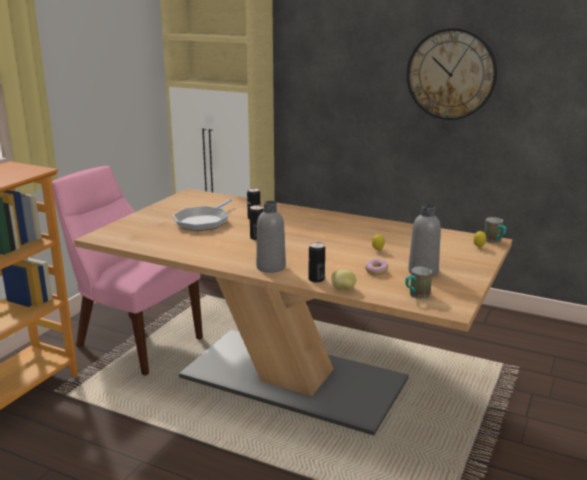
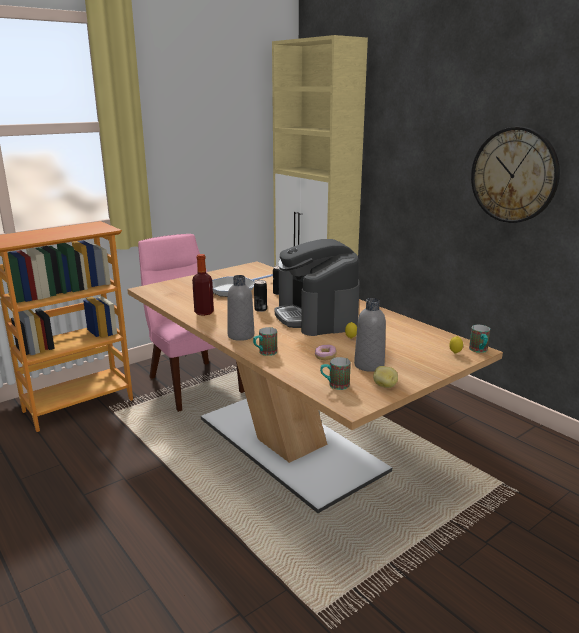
camera: 25 degrees right, 0 degrees up
can [308,242,325,283] -> mug [253,327,277,356]
potato [331,270,356,290] -> potato moved to [373,366,398,388]
none -> bottle [192,254,214,316]
none -> coffee machine [275,239,360,336]

